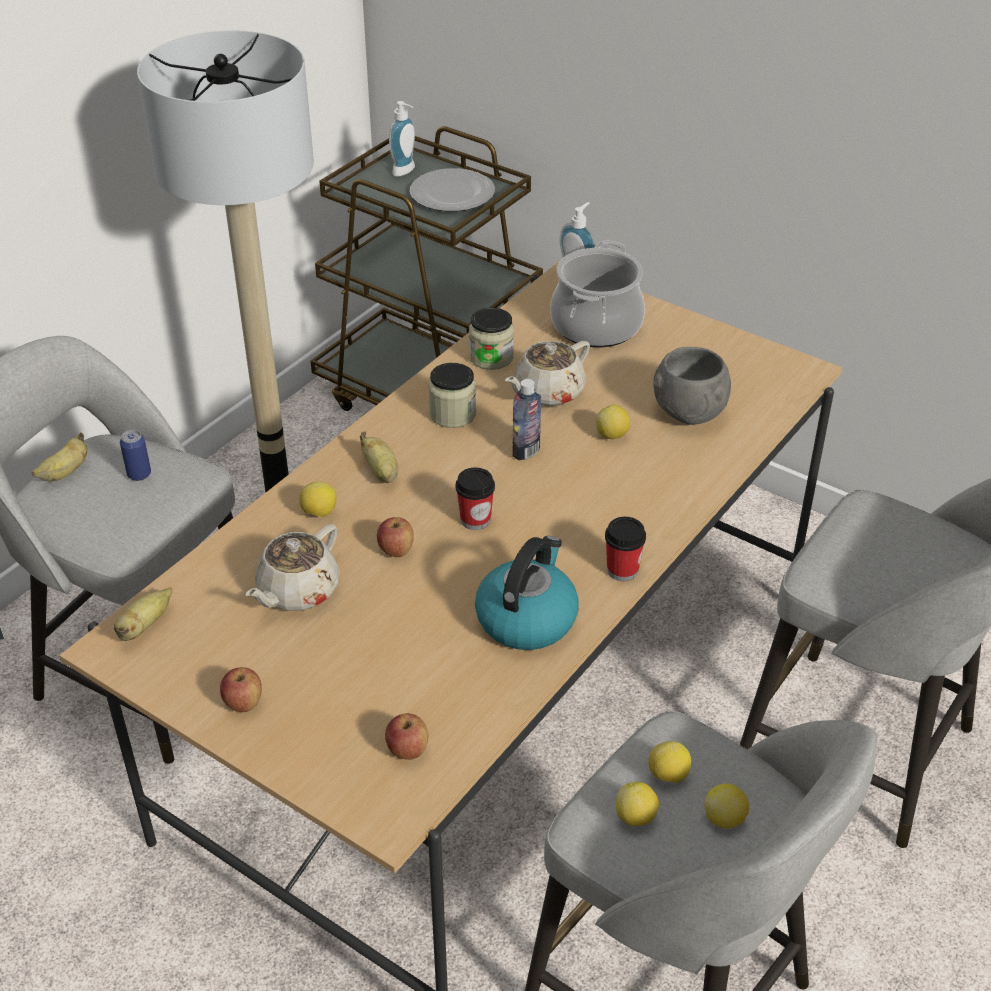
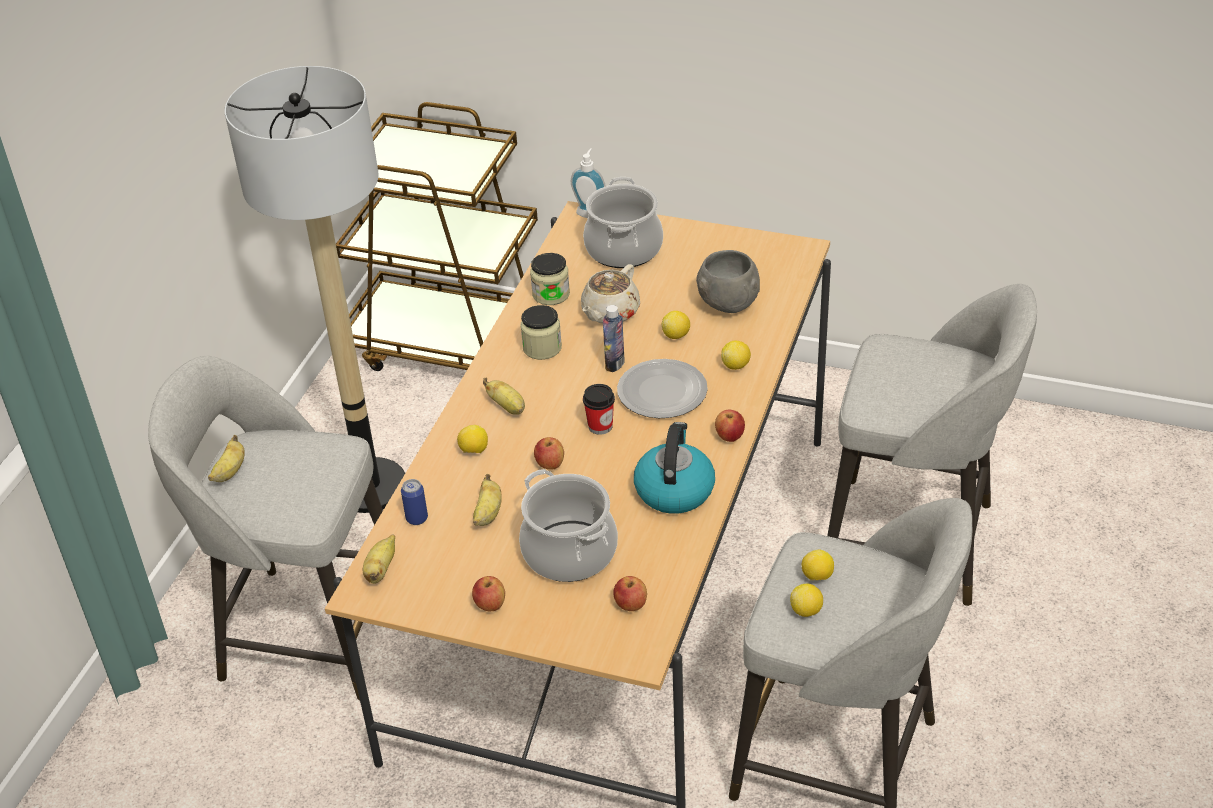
camera: 15 degrees left, 0 degrees up
can [120,430,151,481] -> can moved to [401,479,428,525]
beige teapot [246,524,340,611] -> banana [473,474,502,526]
soap dispenser [389,101,415,177] -> none
plate [410,168,495,212] -> plate moved to [617,359,708,418]
cup [605,517,646,581] -> apple [715,410,745,442]
lemon [704,783,749,829] -> lemon moved to [721,341,751,370]
none -> cooking pot [519,469,618,582]

